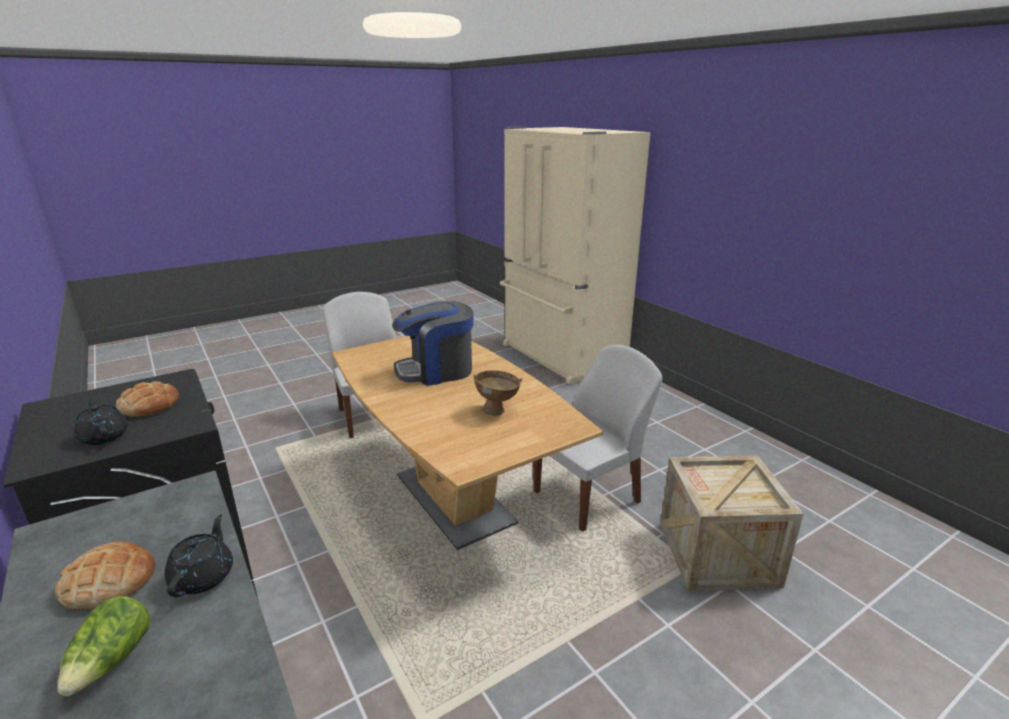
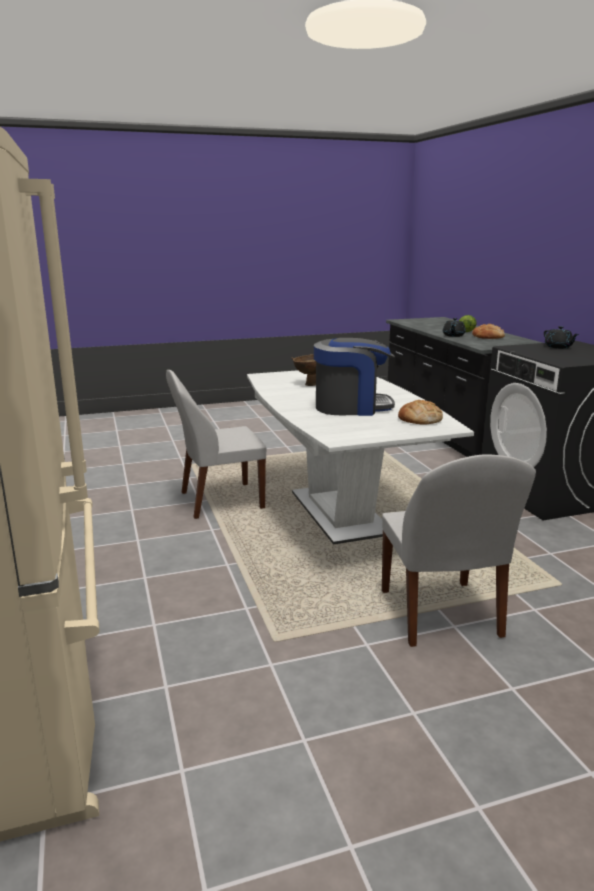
camera: 165 degrees left, 5 degrees down
bread [116,382,179,417] -> bread moved to [398,400,443,425]
brown dining table [332,336,603,550] -> white dining table [247,370,474,545]
crate [660,455,804,591] -> none

